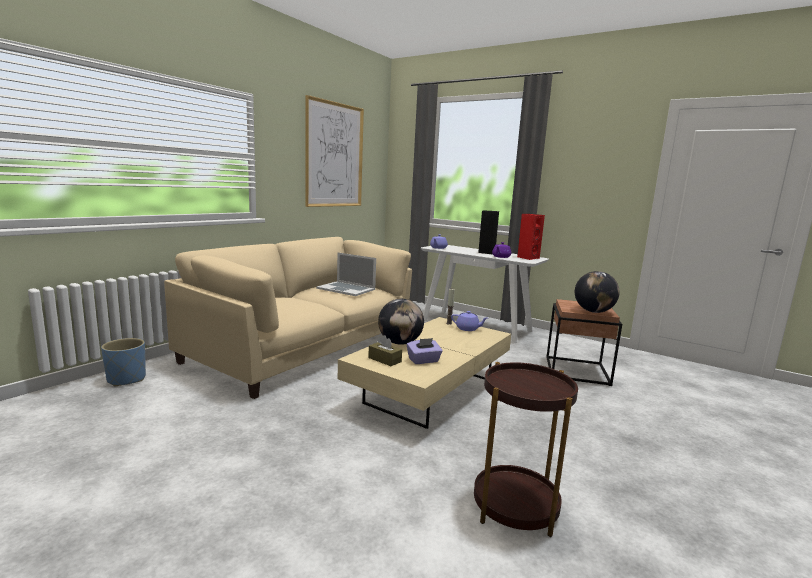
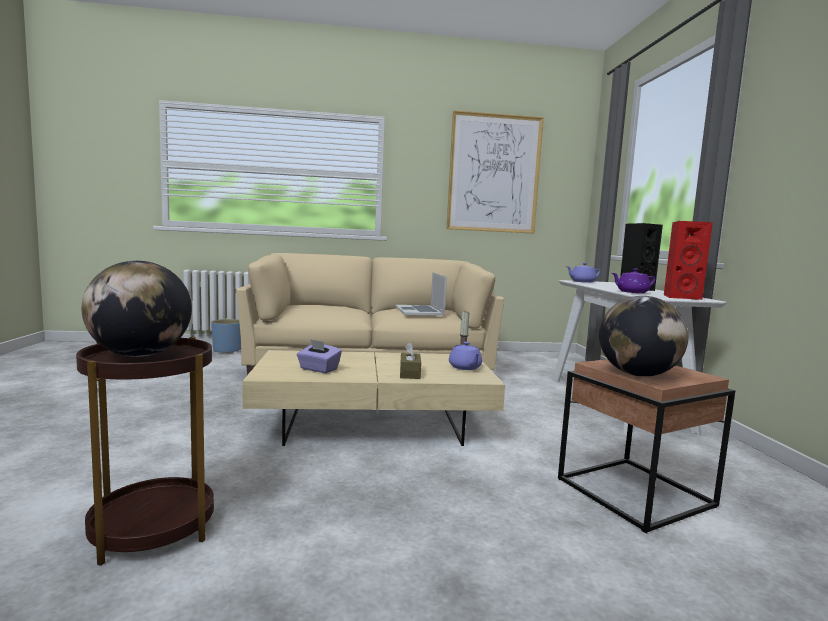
camera: 50 degrees right, 5 degrees down
brown tissue box [368,335,402,366] -> brown tissue box moved to [400,342,421,379]
globe [378,299,424,345] -> globe moved to [82,261,192,357]

